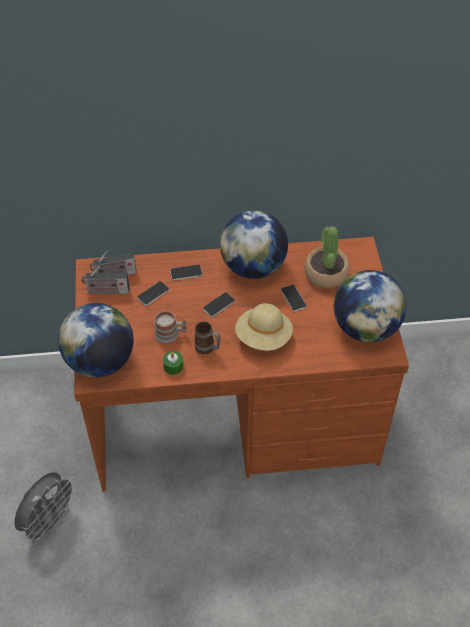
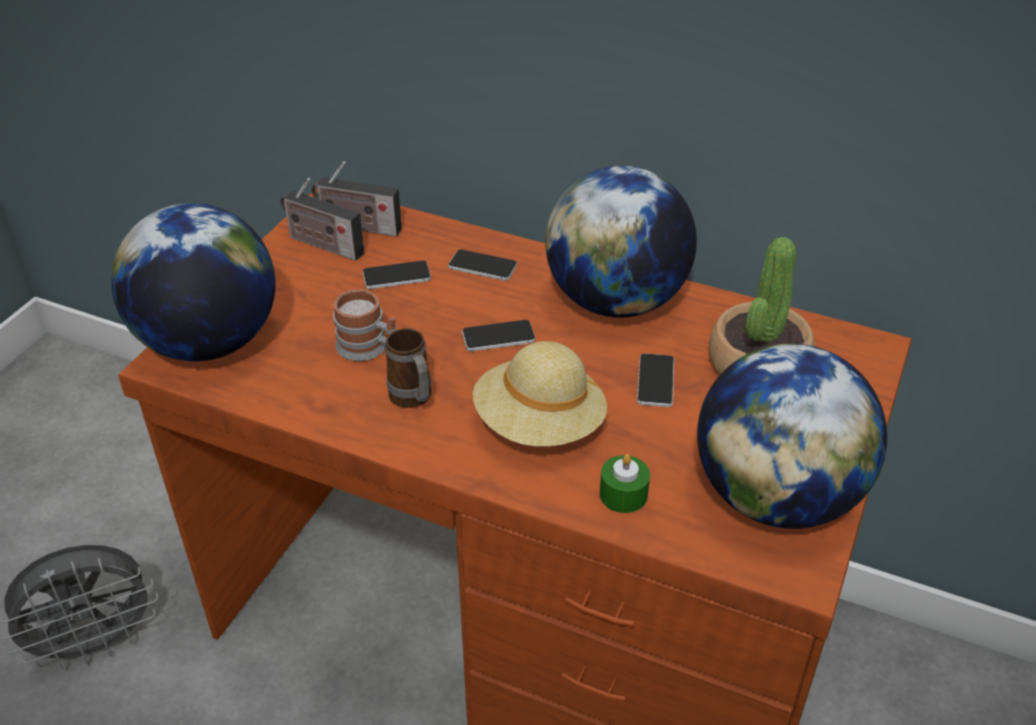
camera: 30 degrees right, 10 degrees down
green candle [163,351,184,375] -> green candle moved to [600,454,650,513]

